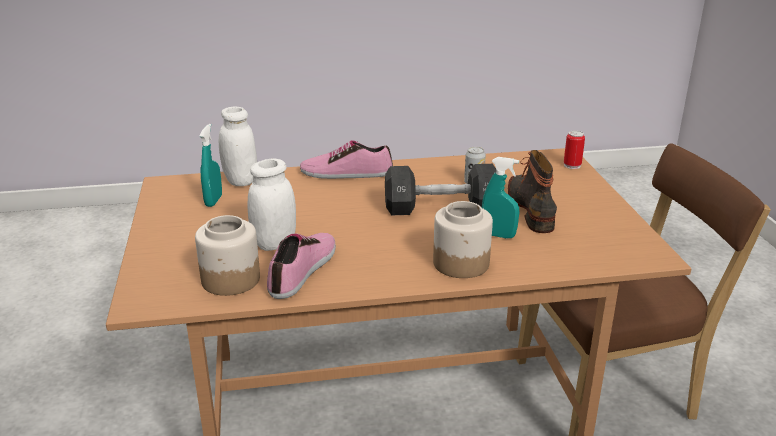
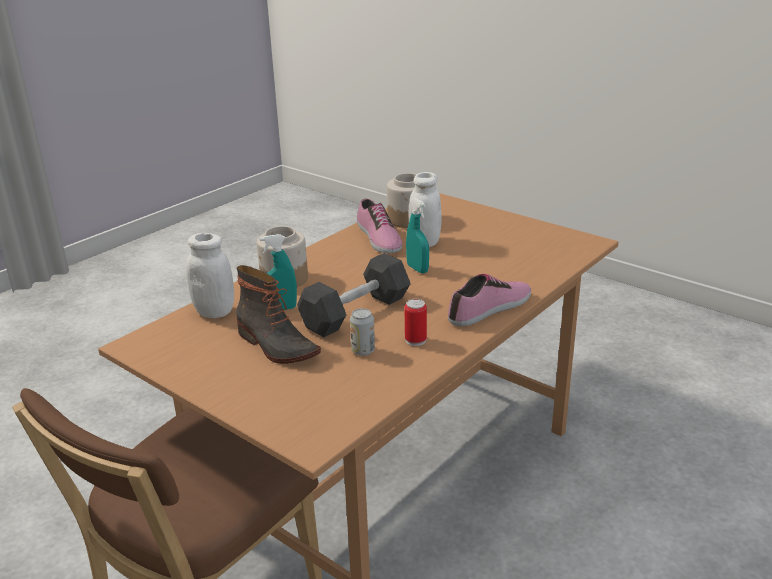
camera: 140 degrees right, 0 degrees up
turquoise spray bottle [200,124,222,207] -> turquoise spray bottle moved to [406,198,429,273]
white jar [219,106,257,186] -> white jar moved to [186,233,234,318]
can [564,131,585,169] -> can moved to [404,299,427,346]

